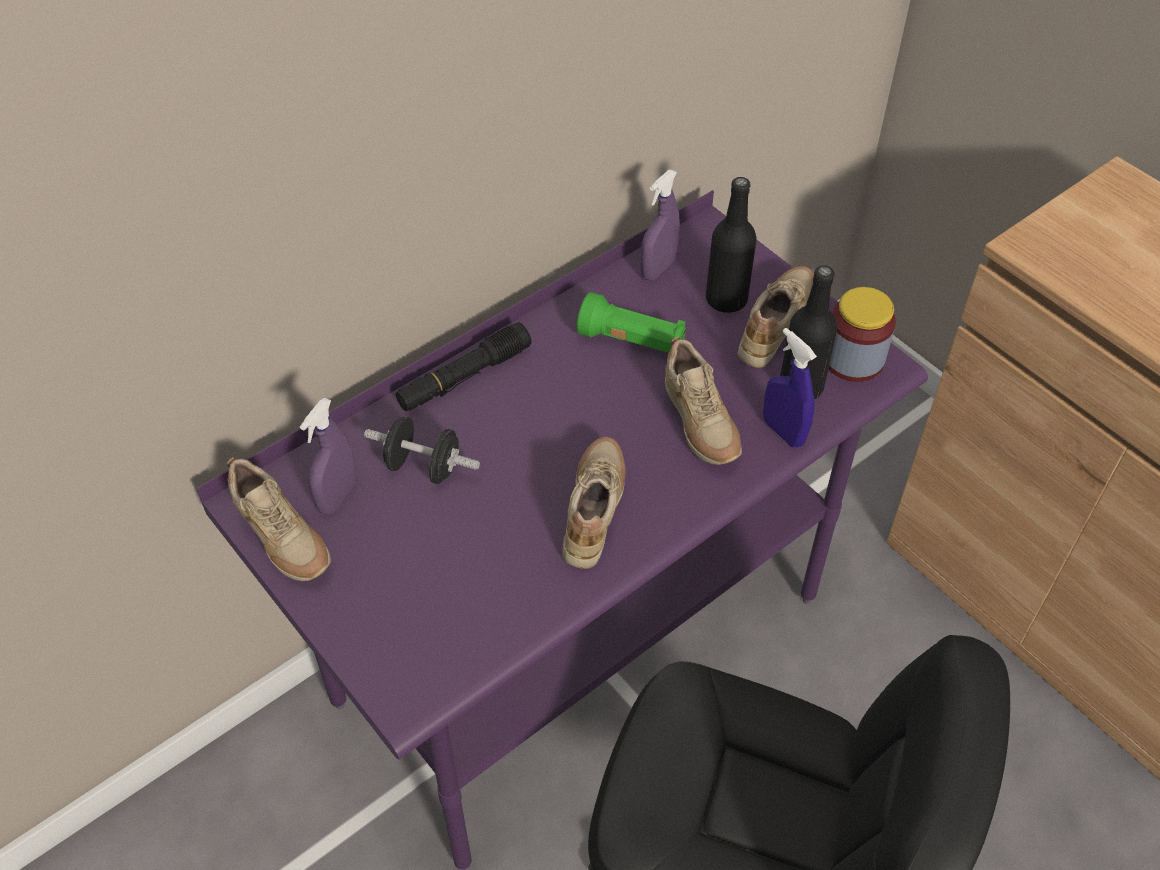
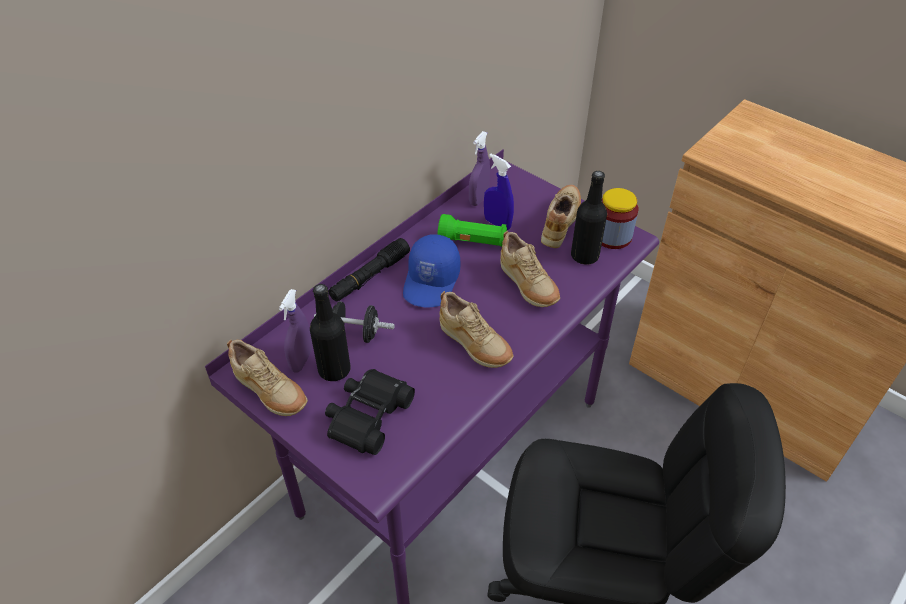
camera: 10 degrees left, 5 degrees down
beige shoe [563,437,626,569] -> beige shoe turned 135 degrees clockwise [440,291,513,368]
black bottle [706,177,757,313] -> black bottle moved to [310,284,351,381]
blue spray bottle [763,328,817,448] -> blue spray bottle moved to [484,154,514,230]
none -> black binoculars [325,369,415,455]
none -> blue cap [403,234,460,307]

